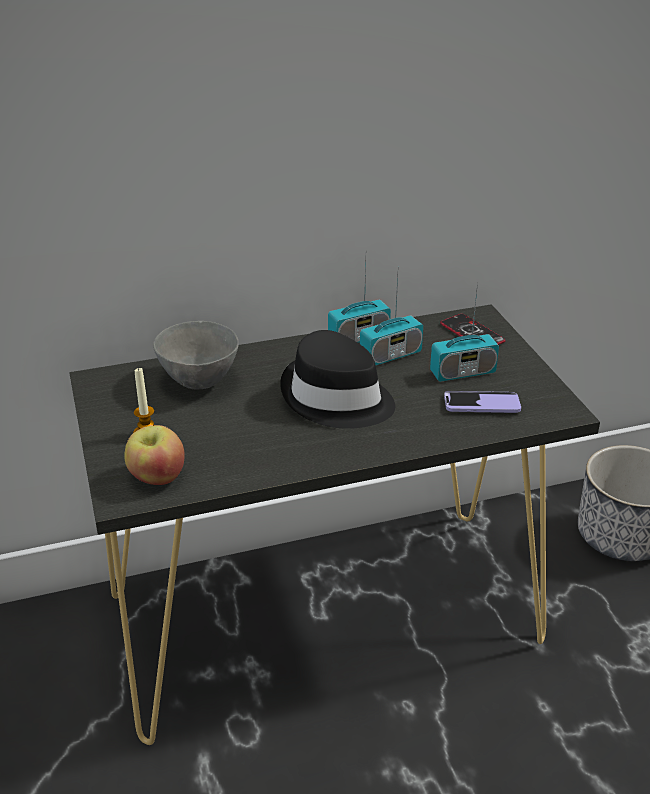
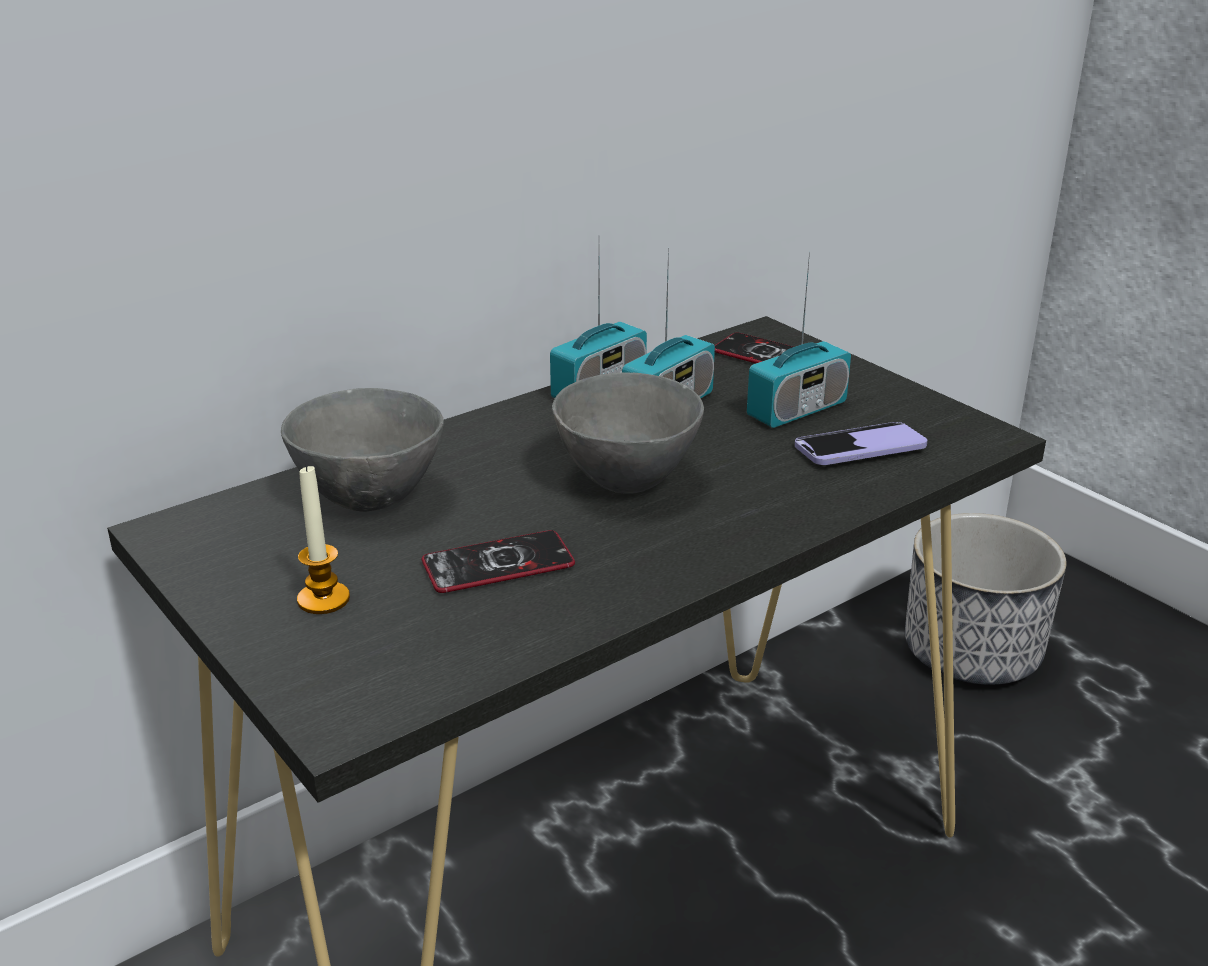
camera: 20 degrees left, 5 degrees down
apple [124,425,185,485] -> none
black hat [280,330,395,429] -> grey bowl [552,372,704,494]
none -> phone [422,530,575,593]

